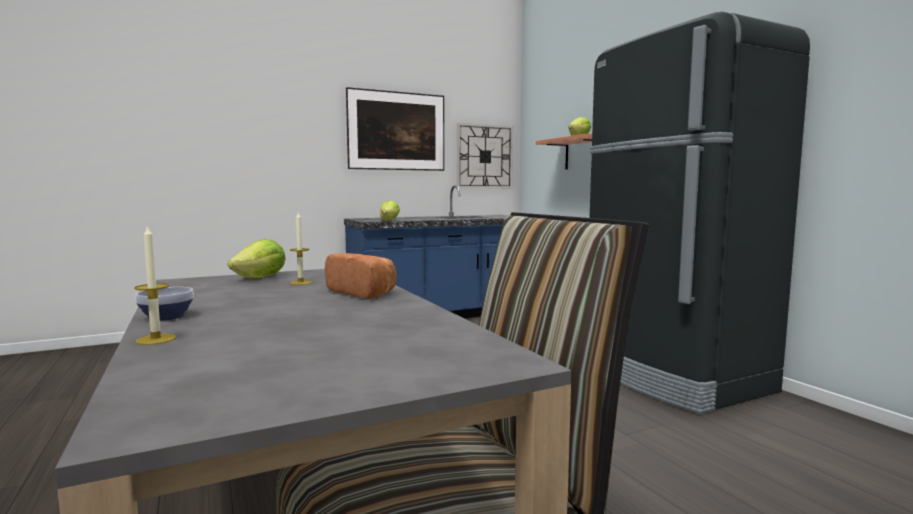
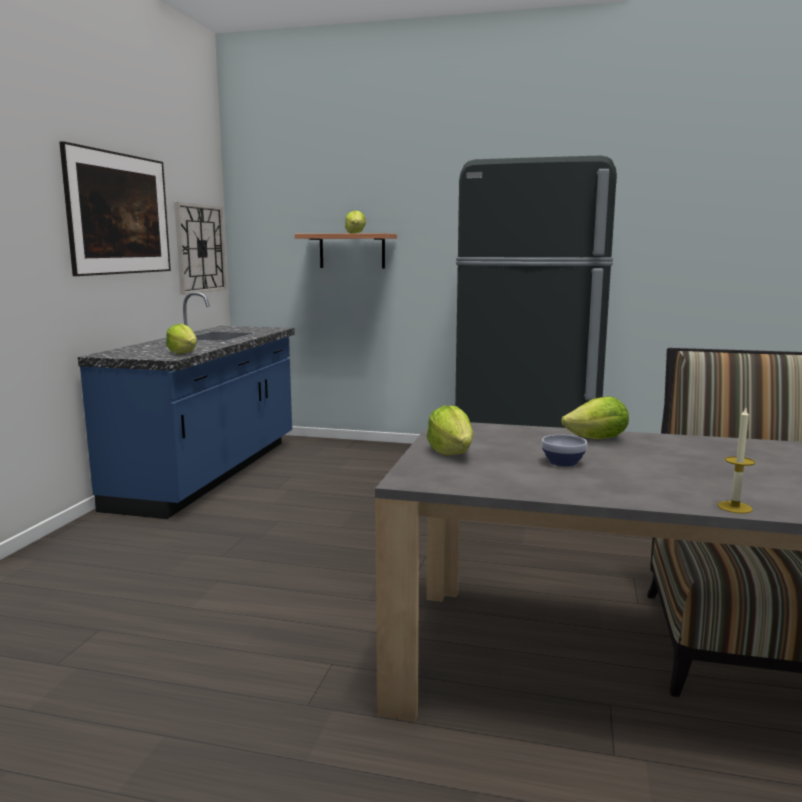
camera: 50 degrees left, 5 degrees up
bowl [135,287,194,321] -> bowl moved to [541,435,587,467]
candle [290,213,312,285] -> none
bread [325,253,396,299] -> lettuce [561,396,629,439]

